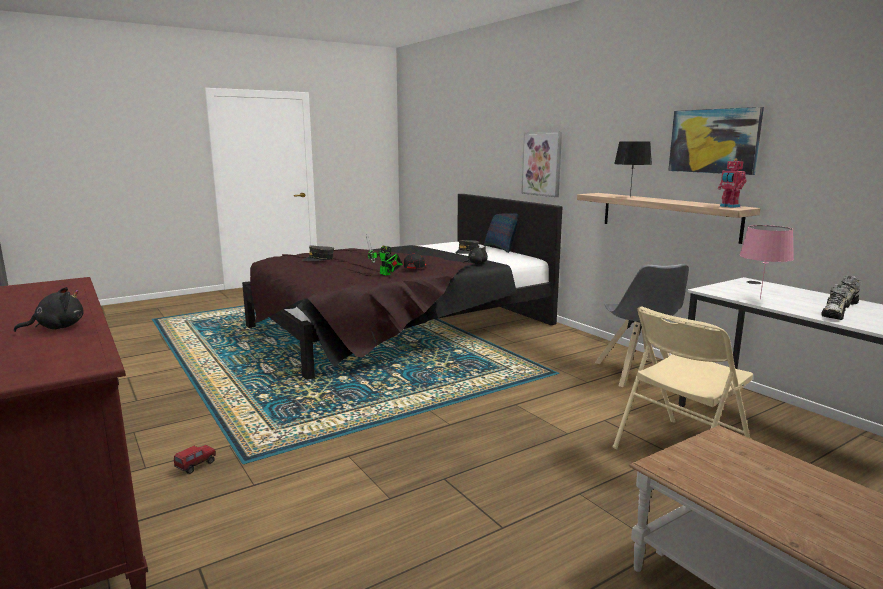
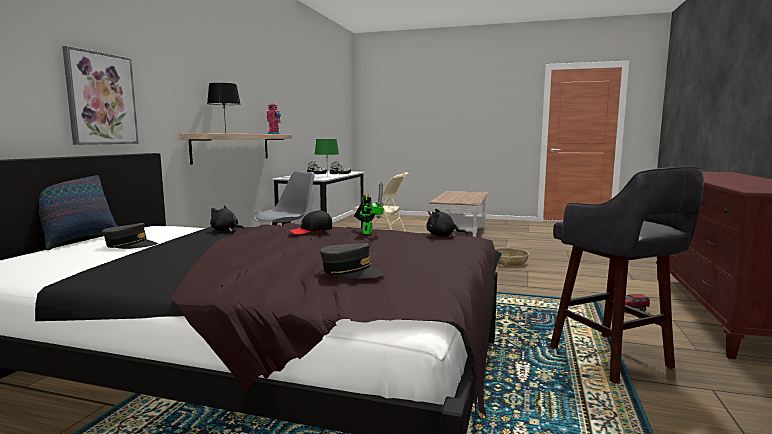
camera: 130 degrees left, 5 degrees down
black plush toy [14,287,84,332] -> black plush toy moved to [426,209,468,237]
picture [668,107,764,175] -> none
pink table lamp [739,225,794,299] -> green table lamp [315,139,339,177]
none -> basket [495,248,529,266]
none -> grey stool [550,167,704,384]

